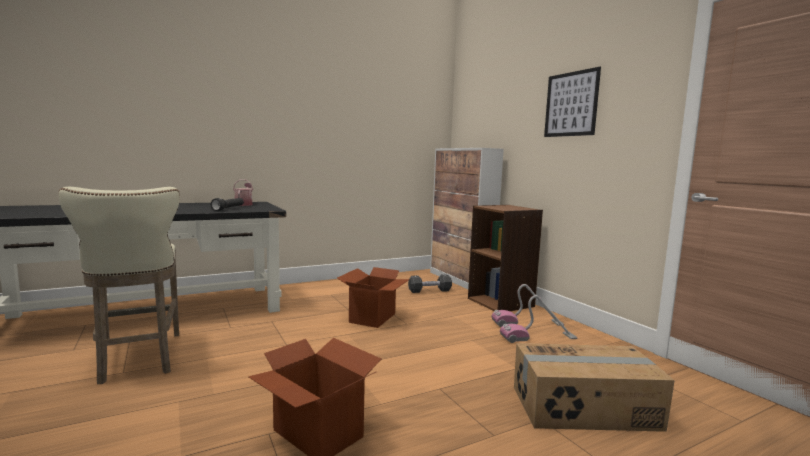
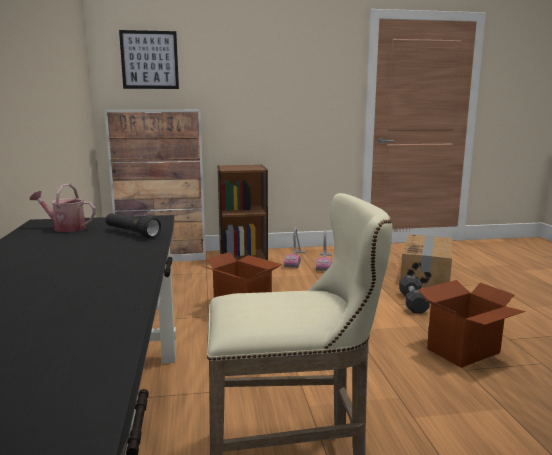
camera: 70 degrees left, 5 degrees up
black dumbbell [408,274,452,293] -> black dumbbell moved to [399,275,430,313]
picture [544,67,601,137] -> picture moved to [119,30,179,89]

